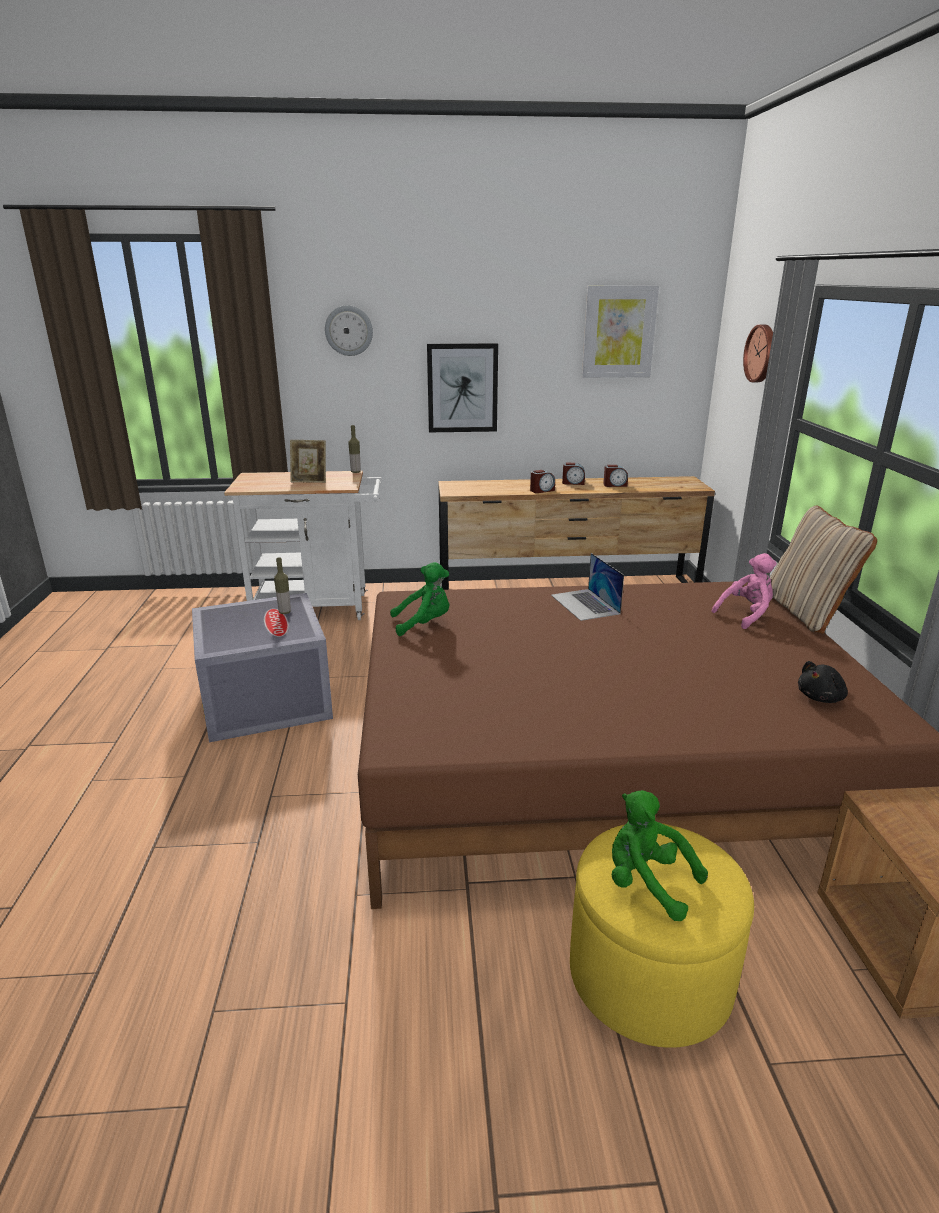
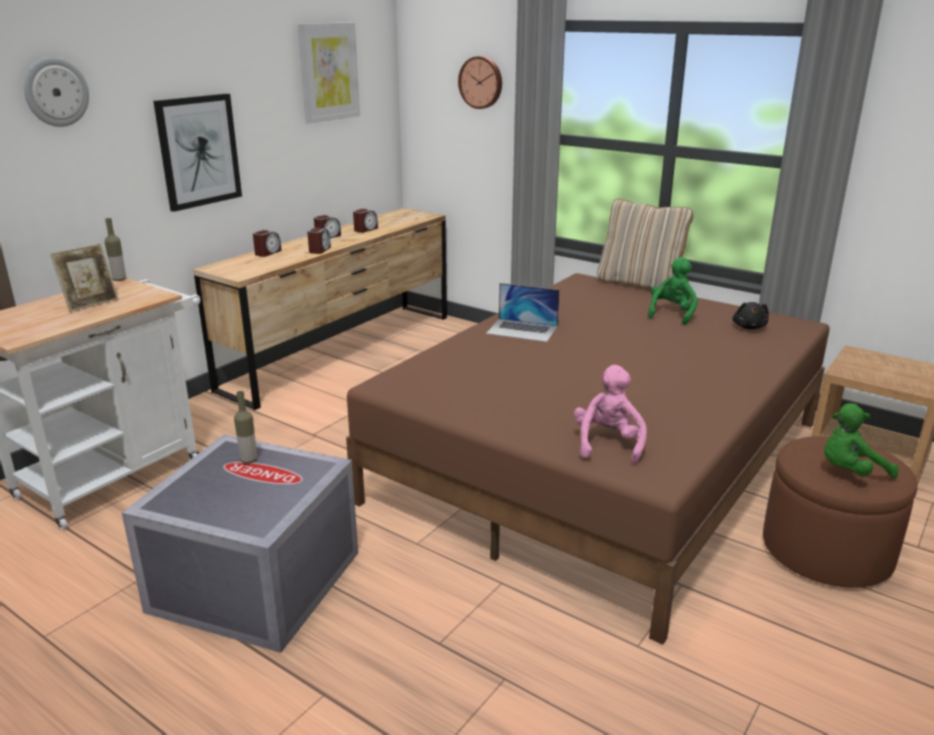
camera: 50 degrees left, 0 degrees up
green plush toy [390,562,450,636] -> green plush toy moved to [648,257,698,325]
yellow ottoman [570,823,754,1048] -> brown ottoman [763,436,917,588]
pink plush toy [711,553,777,629] -> pink plush toy moved to [574,365,647,464]
none -> alarm clock [253,230,282,257]

